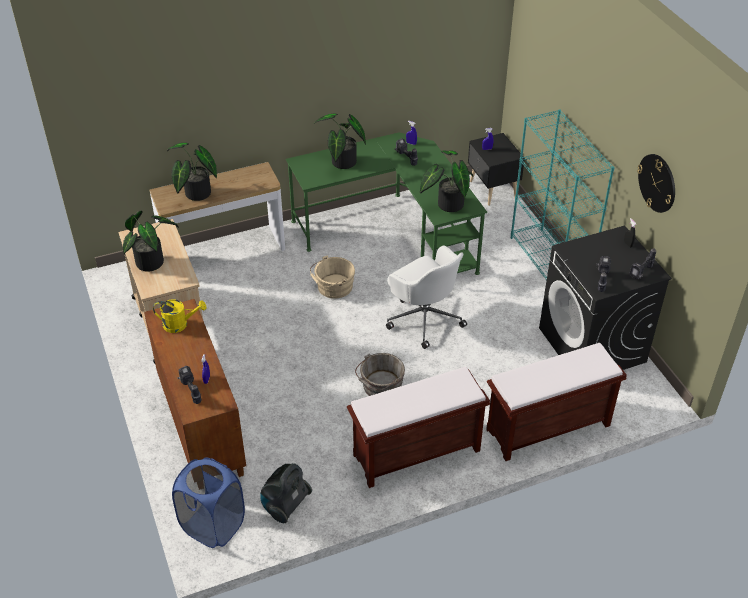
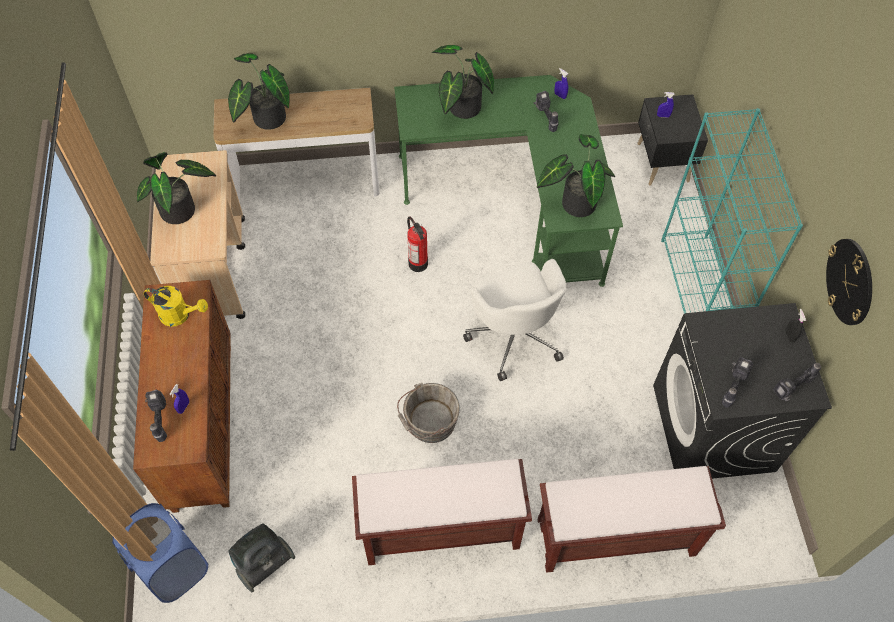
camera: 15 degrees right, 15 degrees up
beige bucket [310,255,355,299] -> fire extinguisher [407,217,428,272]

